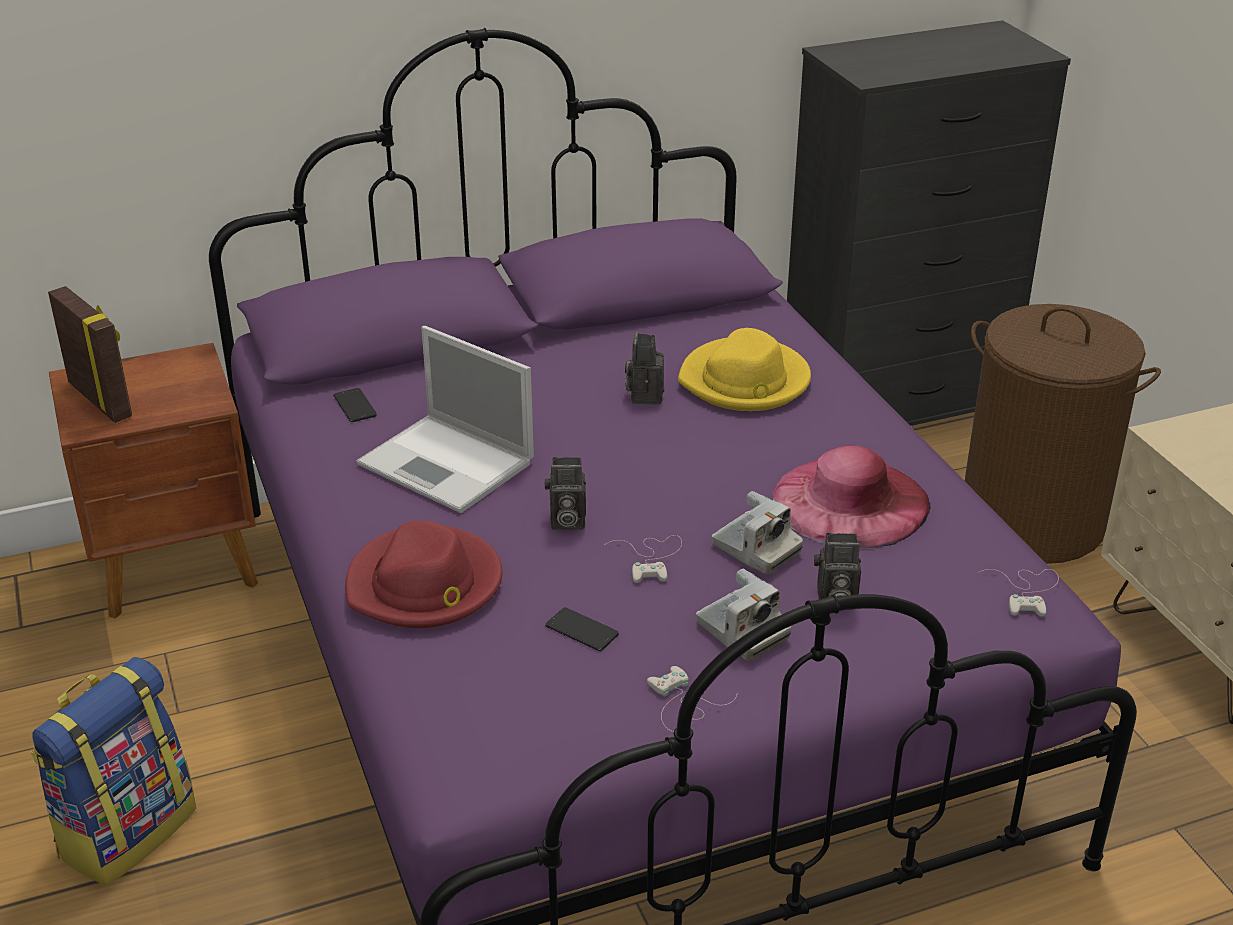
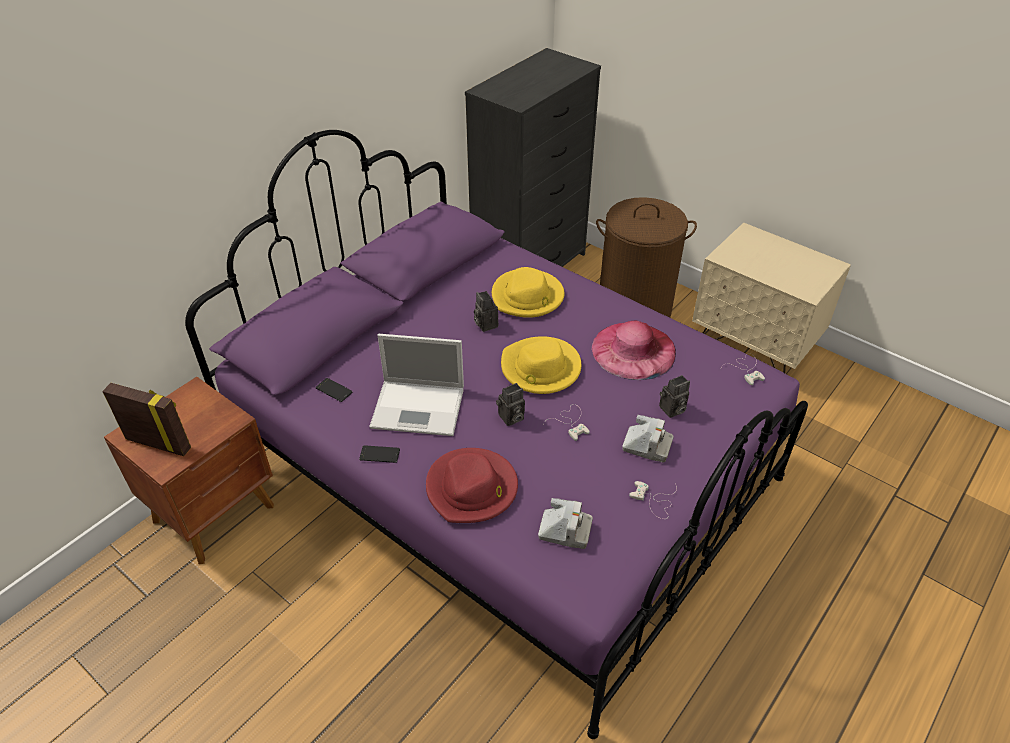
camera: 30 degrees left, 10 degrees up
backpack [31,657,196,886] -> none
phone [545,608,619,651] -> phone moved to [359,445,400,463]
camera [712,491,803,575] -> camera moved to [538,498,593,549]
none -> yellow hat [501,336,581,394]

